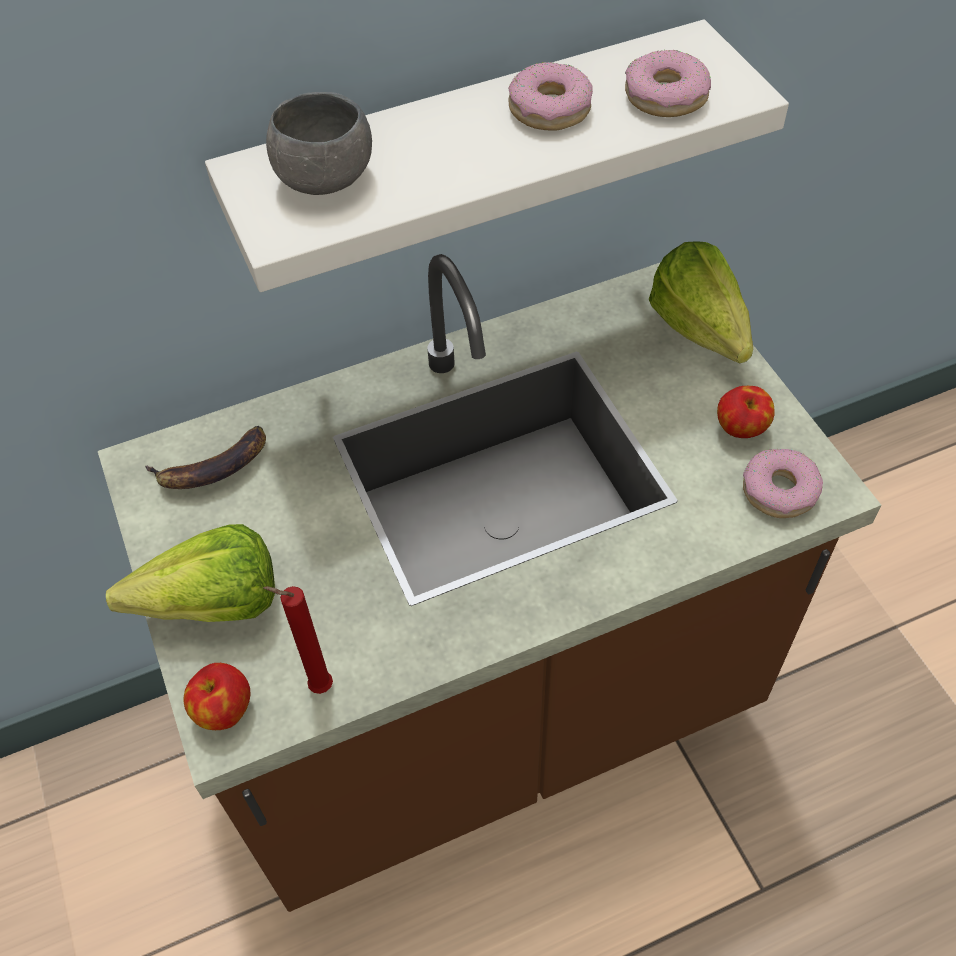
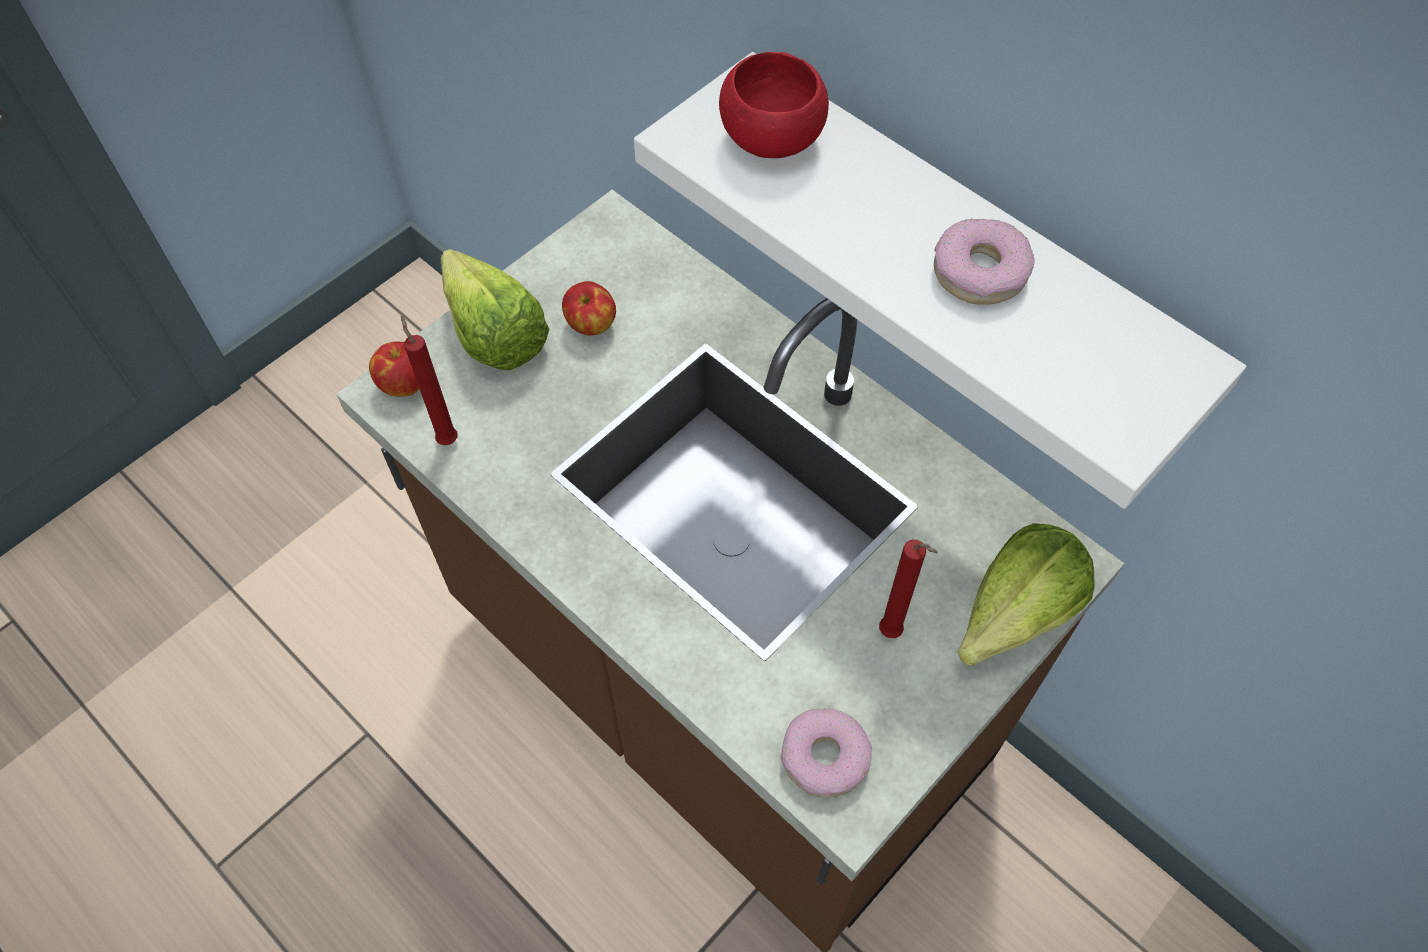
camera: 65 degrees right, 5 degrees up
banana [145,425,266,489] -> none
grey bowl [266,92,372,195] -> red bowl [719,52,829,158]
donut [625,50,711,117] -> none
apple [717,386,775,438] -> apple moved to [562,281,616,336]
none -> red candle [879,540,938,638]

